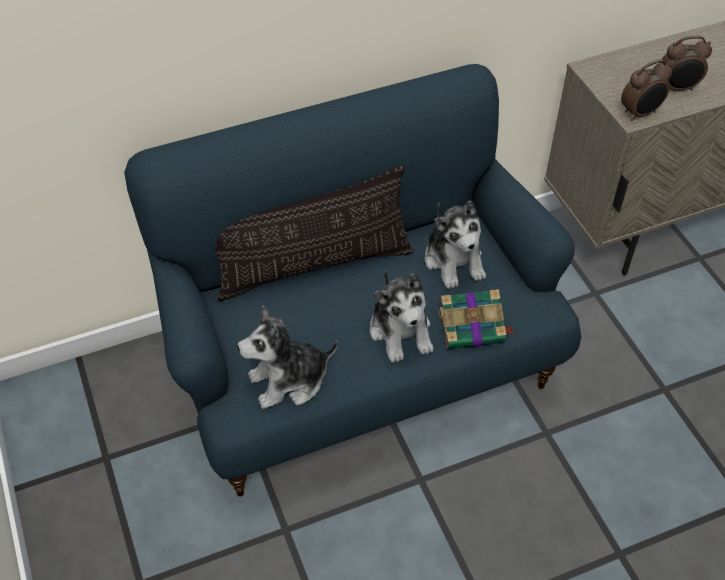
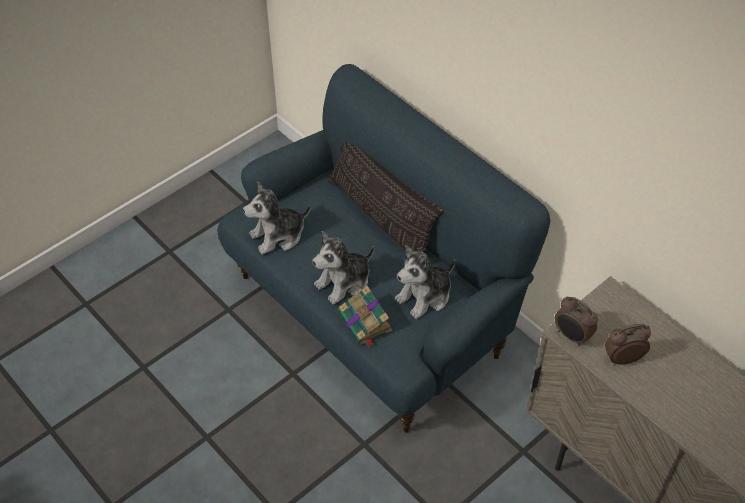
camera: 70 degrees right, 0 degrees up
plush toy [238,305,338,409] -> plush toy turned 75 degrees counterclockwise [243,182,310,255]
alarm clock [660,36,712,91] -> alarm clock turned 105 degrees clockwise [605,324,651,366]

